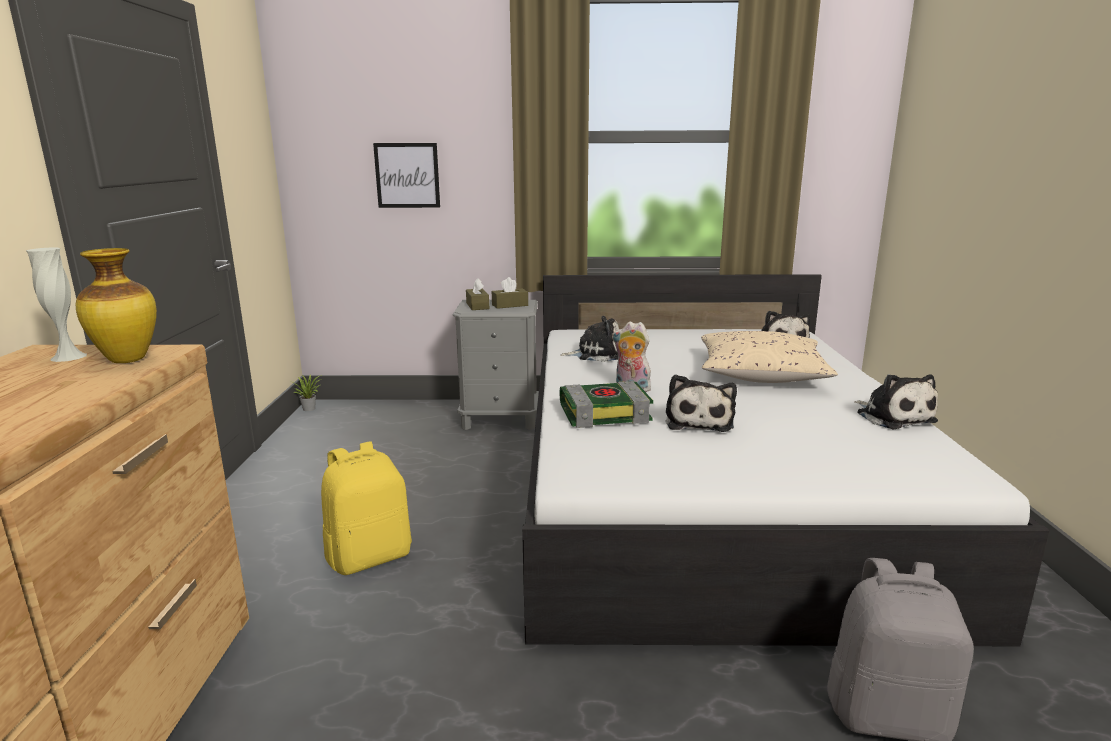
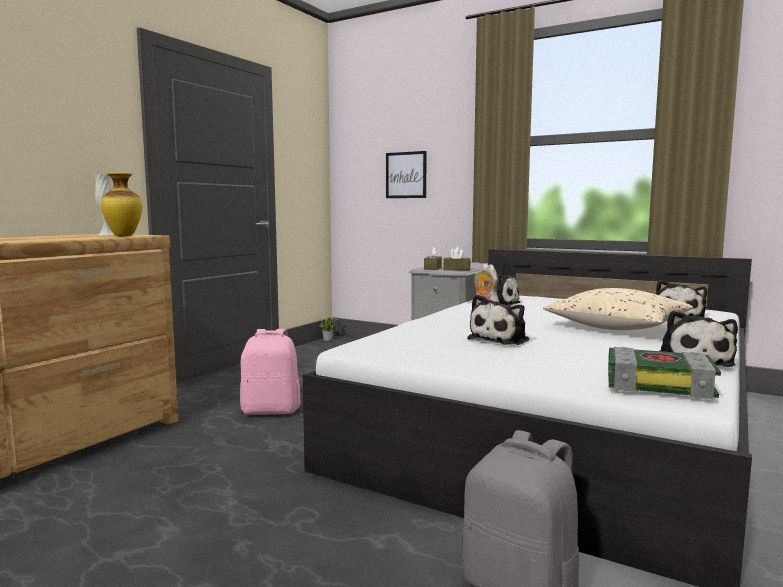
camera: 30 degrees right, 10 degrees down
yellow backpack [321,441,412,575] -> pink backpack [240,329,301,415]
book [560,381,653,428] -> book moved to [608,347,721,399]

